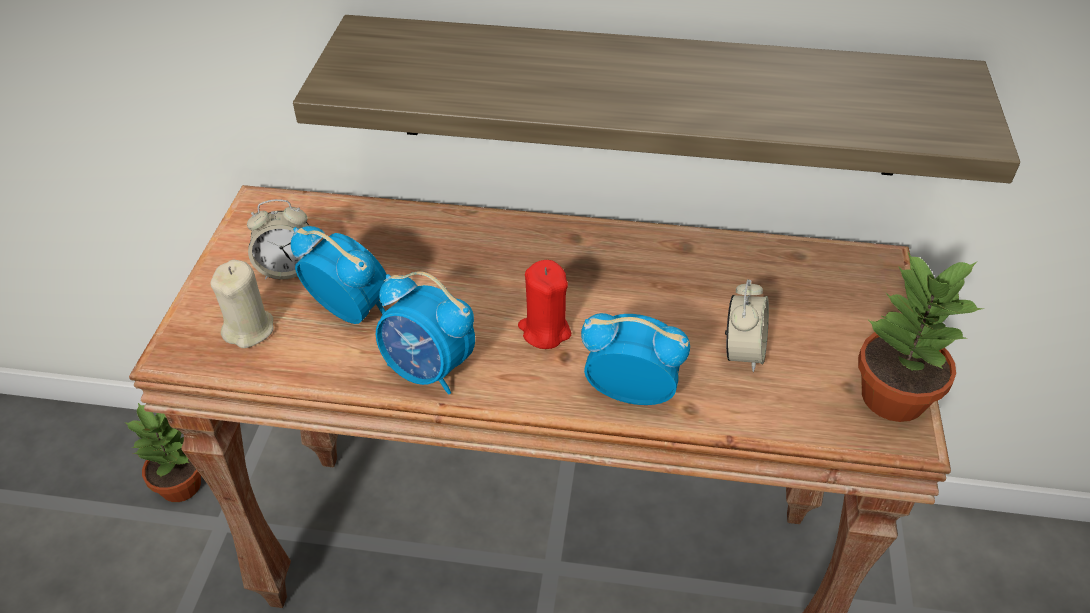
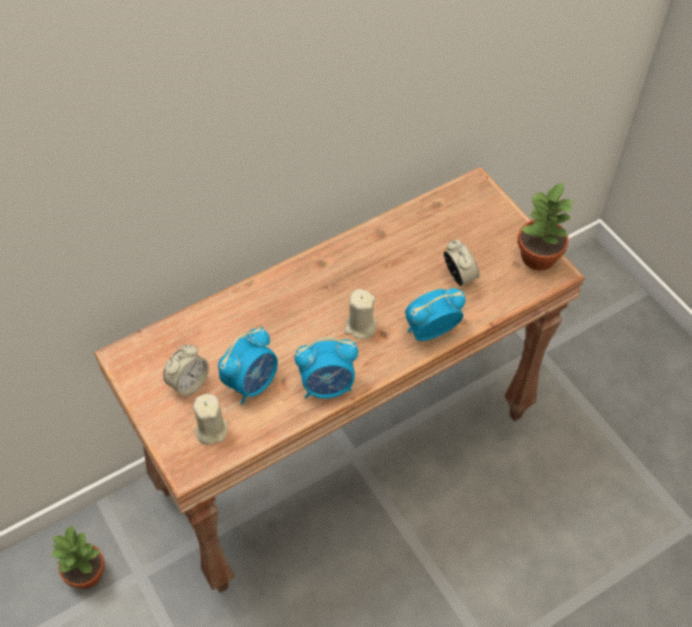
camera: 40 degrees left, 10 degrees up
alarm clock [291,226,387,324] -> alarm clock turned 135 degrees clockwise [218,327,278,405]
shelf [293,15,1020,183] -> none
red candle [518,260,571,349] -> beige candle [344,289,377,339]

